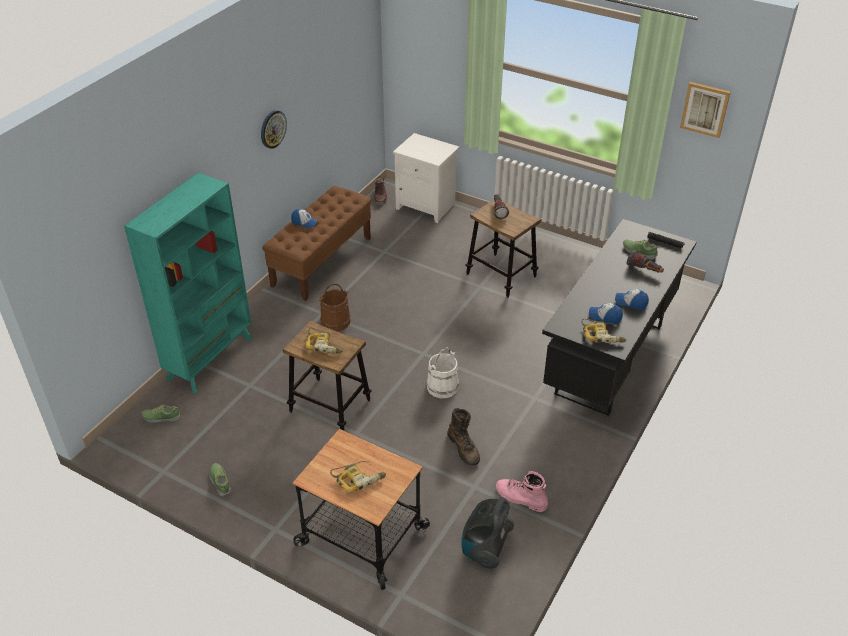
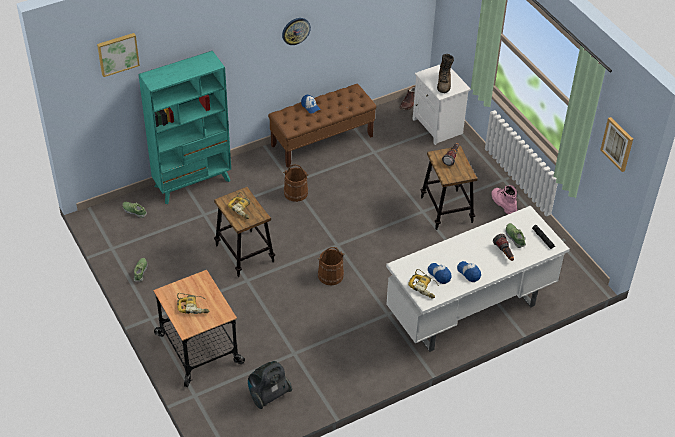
camera: 30 degrees right, 5 degrees up
white bucket [427,348,459,398] -> brown bucket [318,247,345,286]
brown boot [447,408,480,466] -> brown boot moved to [437,54,454,93]
pink boot [496,471,548,512] -> pink boot moved to [492,185,517,214]
black desk [542,219,696,416] -> white desk [386,206,570,352]
none -> picture [97,33,140,77]

